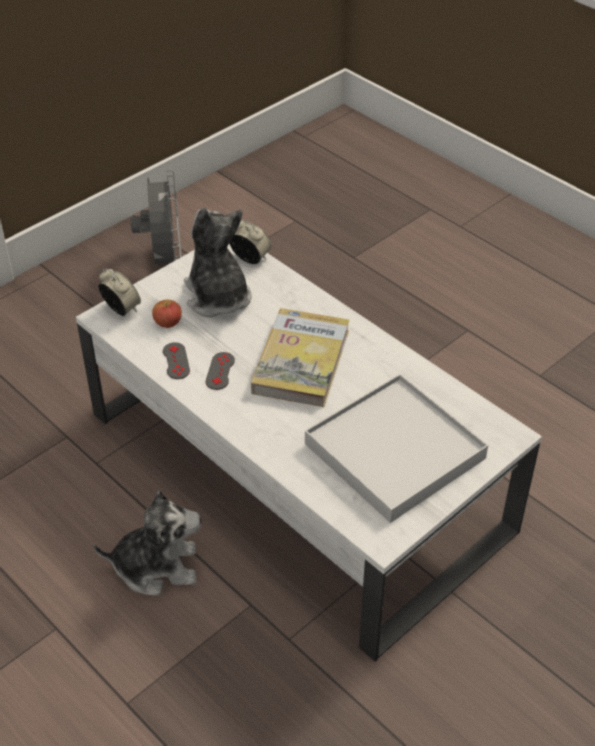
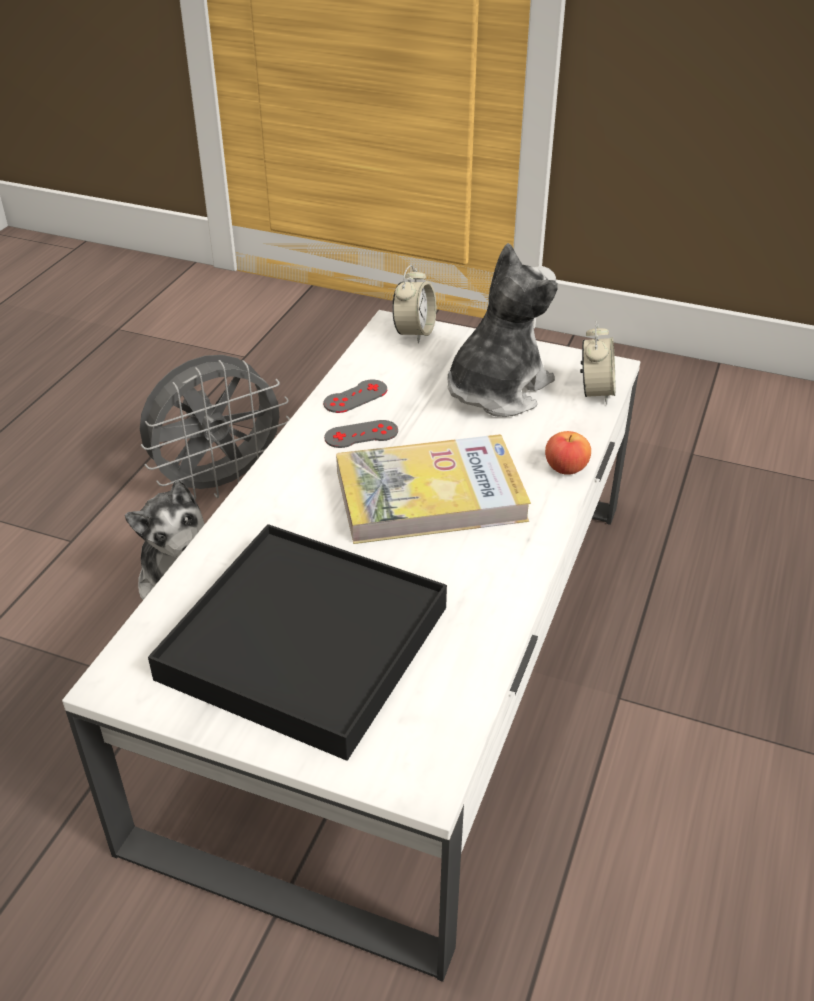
camera: 65 degrees right, 5 degrees down
grey fan [131,170,182,269] -> grey fan moved to [140,355,290,500]
apple [152,300,182,328] -> apple moved to [545,431,591,475]
white tray [305,374,488,523] -> black tray [148,524,447,761]

